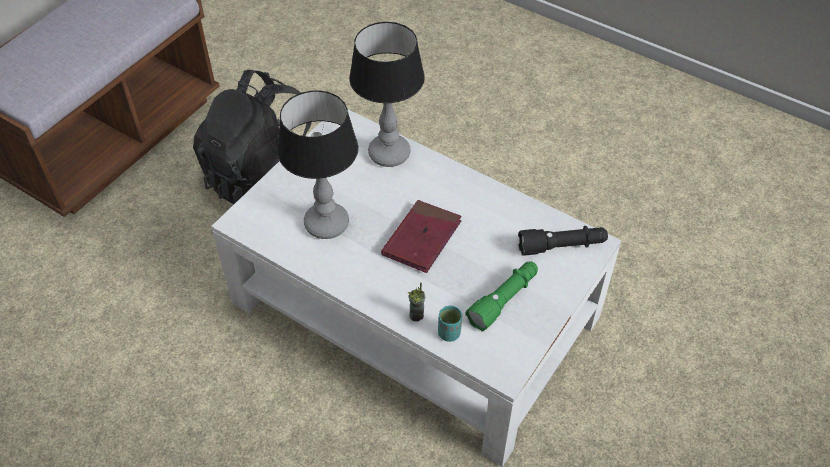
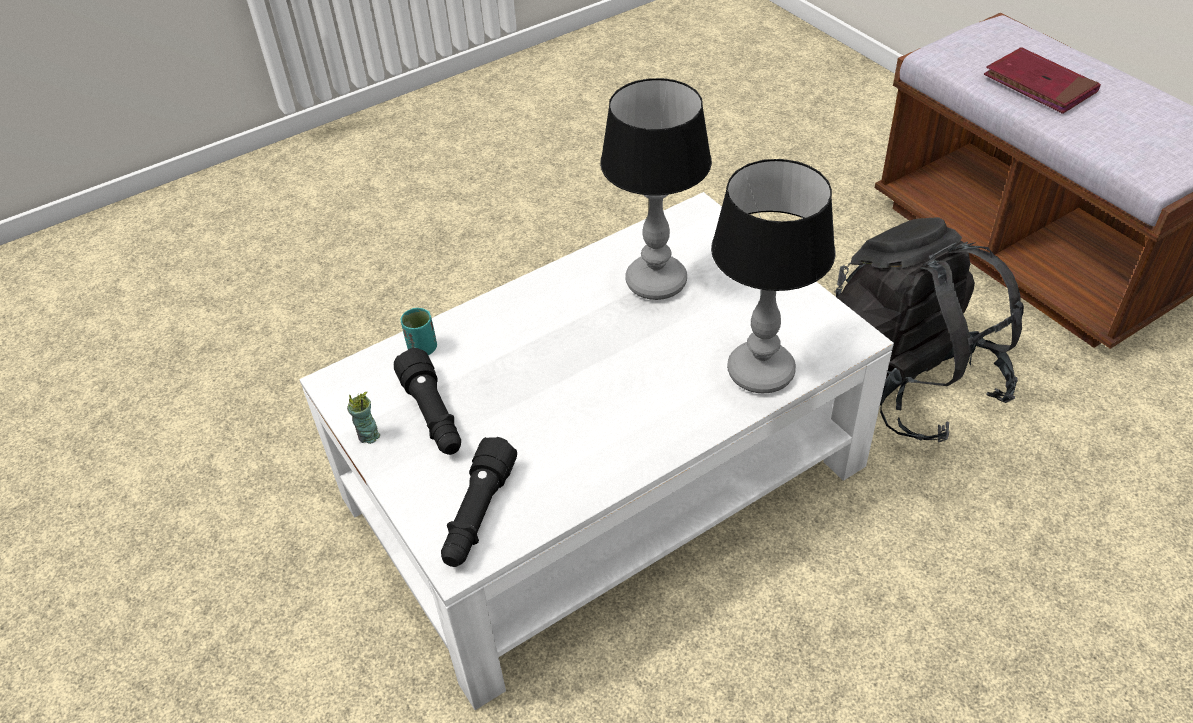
camera: 115 degrees right, 5 degrees down
red book [381,200,462,273] -> red book moved to [984,47,1101,114]
cup [408,282,425,322] -> cup moved to [347,392,380,444]
green flashlight [465,262,538,331] -> black flashlight [394,348,461,455]

